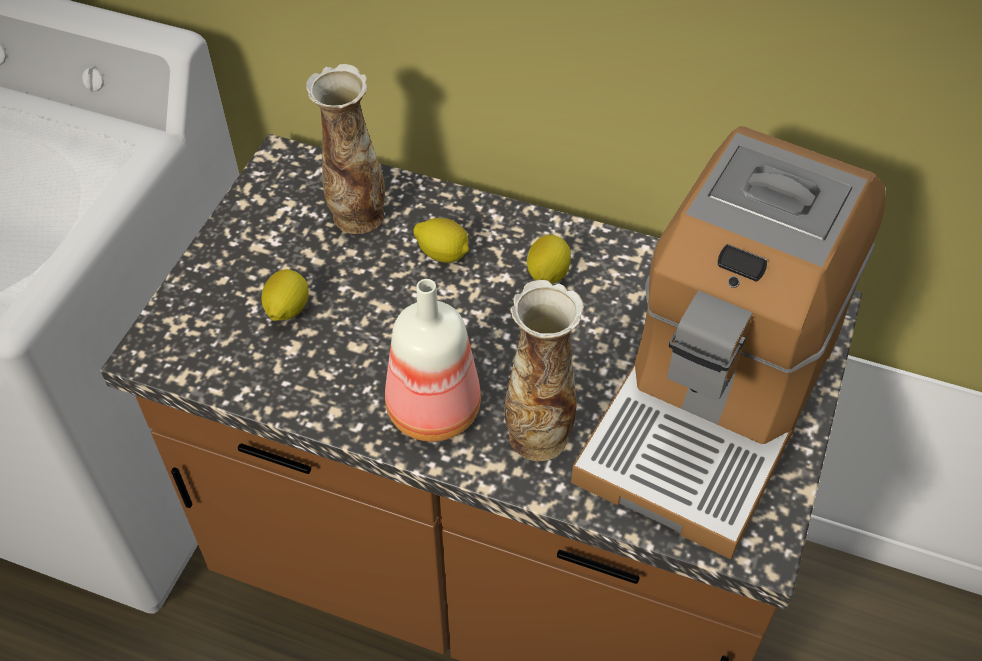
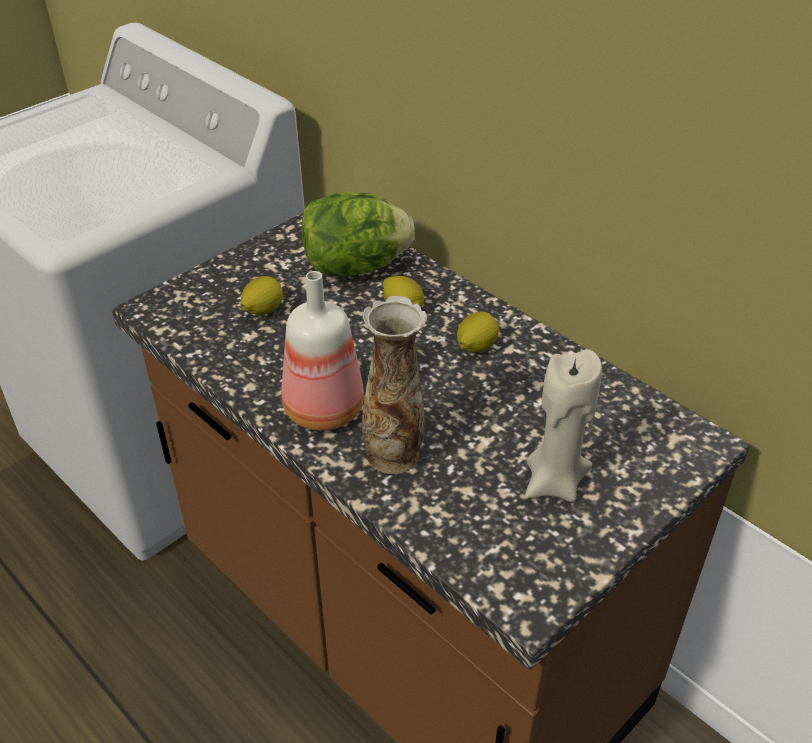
camera: 25 degrees right, 10 degrees down
vase [306,64,385,234] -> lettuce [302,191,415,277]
coffee machine [571,126,885,559] -> beige candle [525,349,602,502]

